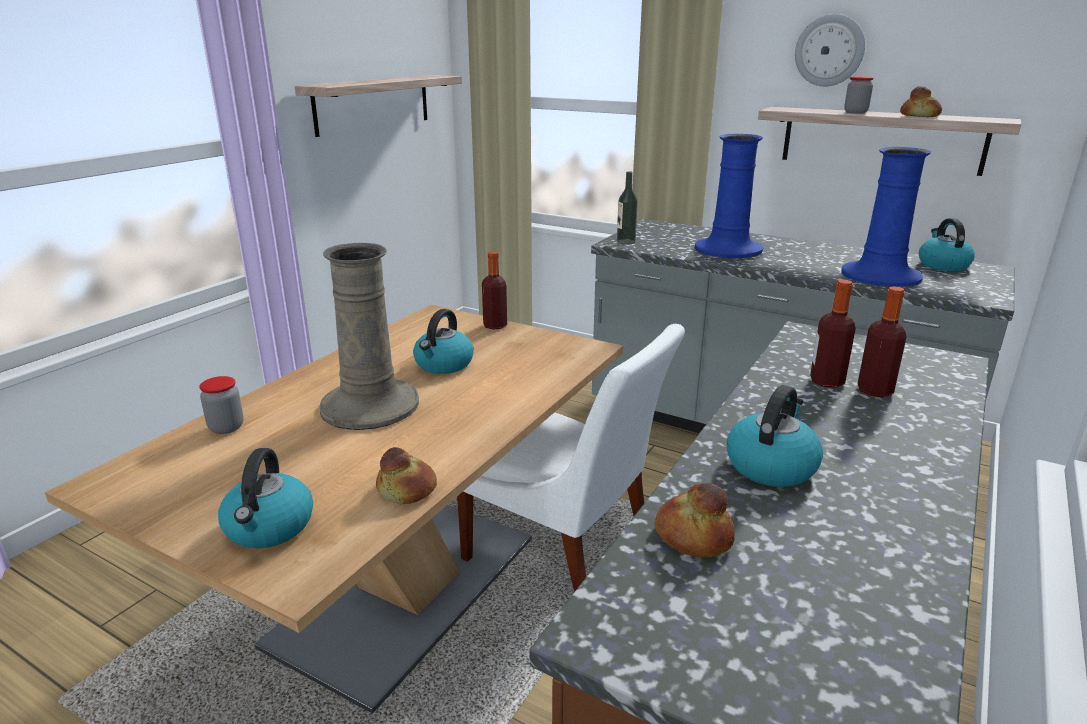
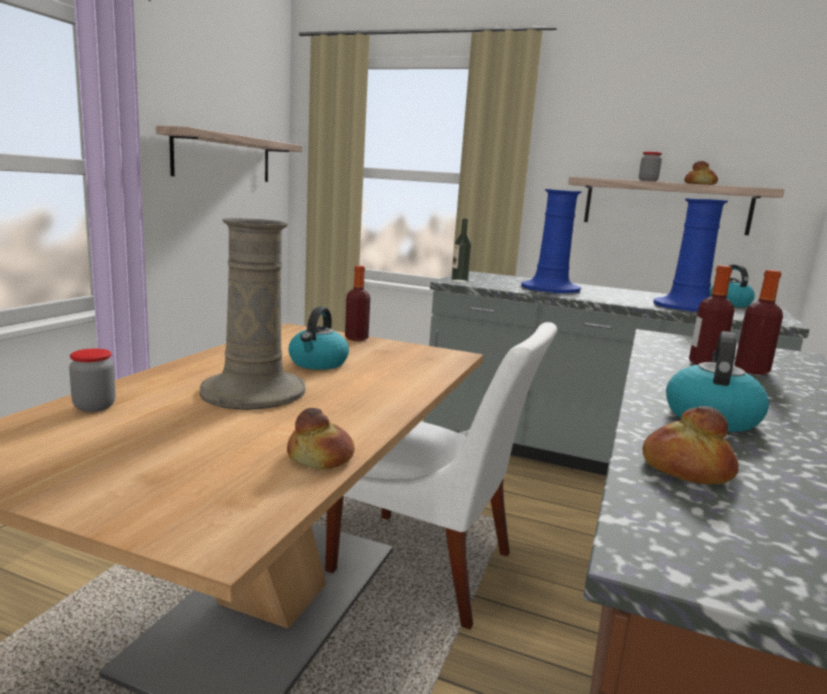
camera: 10 degrees left, 10 degrees down
kettle [218,448,313,548] -> none
wall clock [795,14,865,86] -> none

